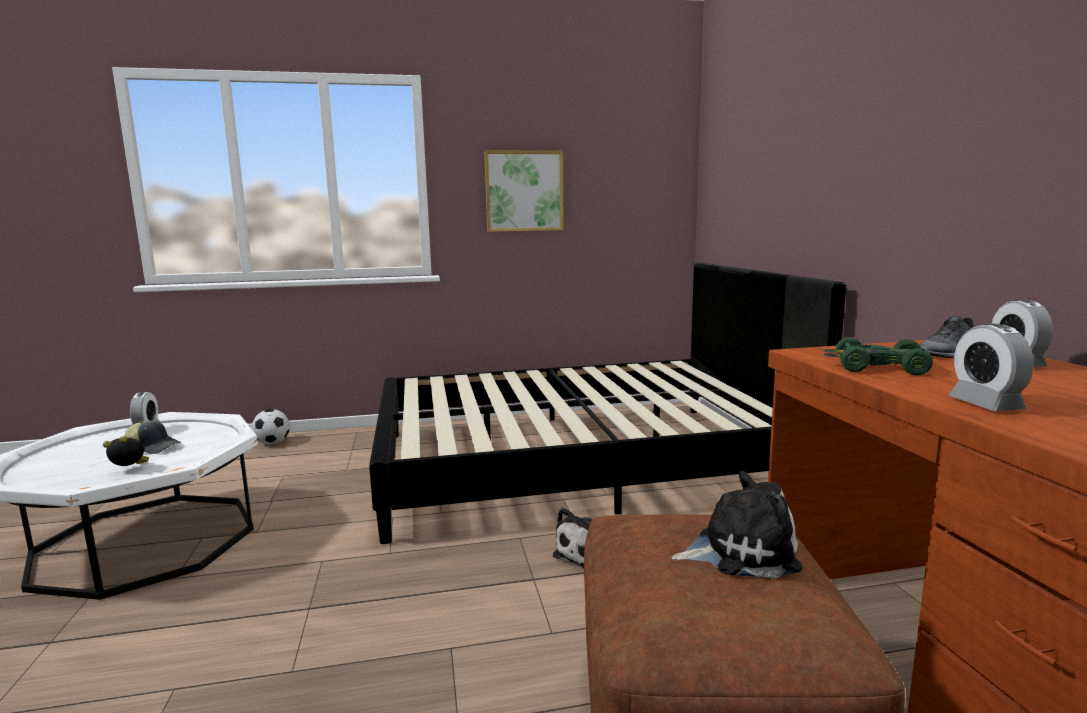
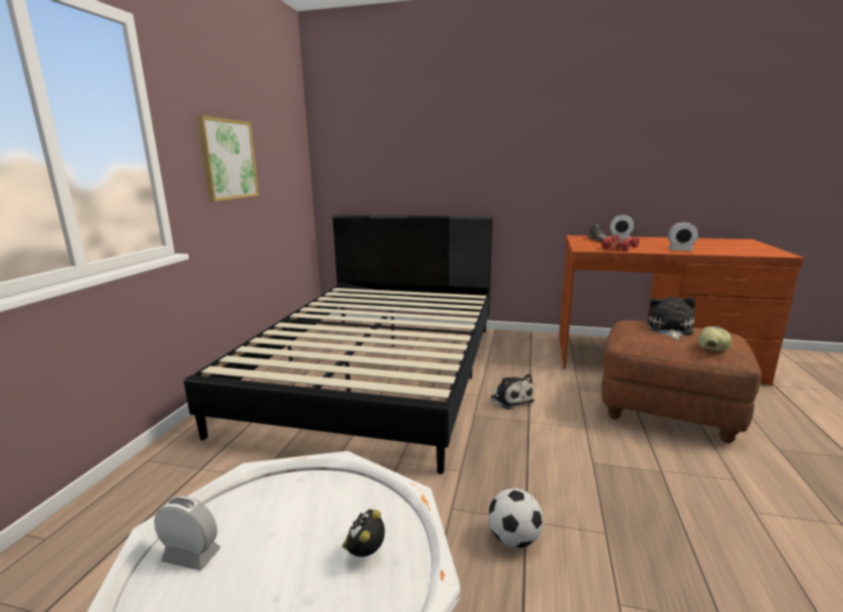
camera: 65 degrees left, 5 degrees up
cap [124,421,181,454] -> cap moved to [698,326,731,351]
football [252,409,290,444] -> football moved to [488,488,543,548]
green toy car [824,337,933,375] -> red toy car [602,235,639,251]

